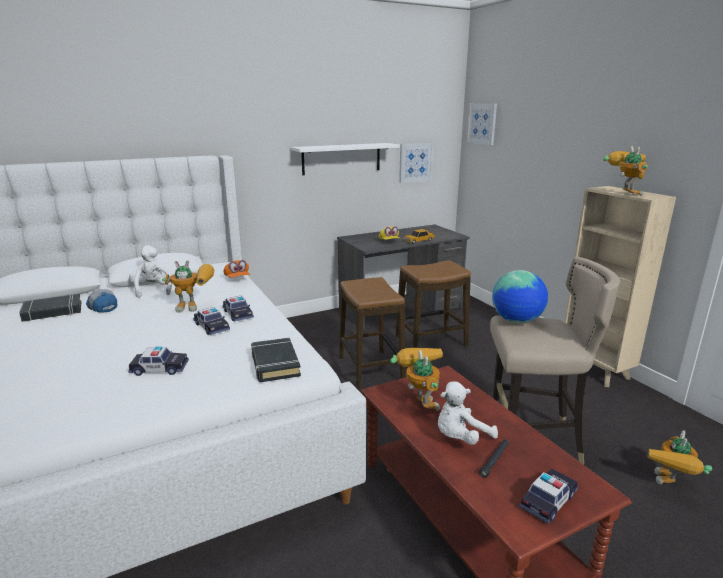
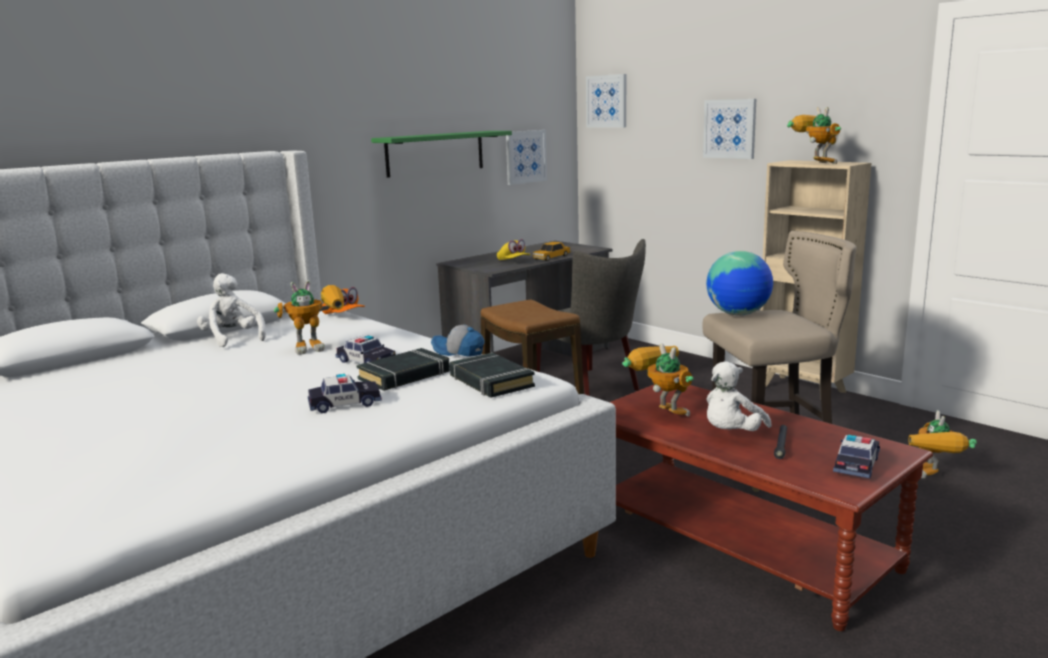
camera: 15 degrees left, 5 degrees down
black book [19,294,81,322] -> black book moved to [356,348,450,391]
cap [86,289,117,313] -> cap moved to [431,324,485,357]
toy car [223,296,254,321] -> none
white shelf [291,143,400,175] -> green shelf [371,131,512,178]
stool [395,260,471,348] -> grey chair [537,239,646,396]
none -> picture [703,99,756,159]

